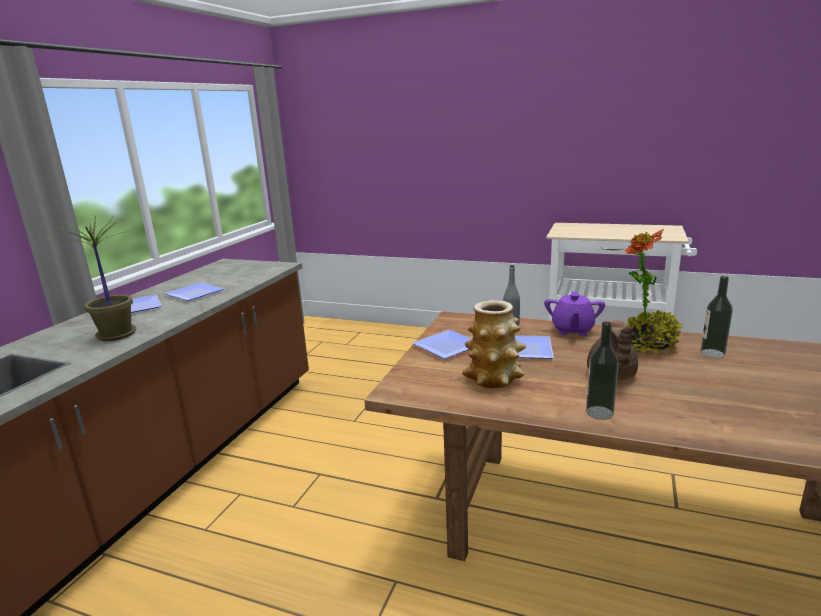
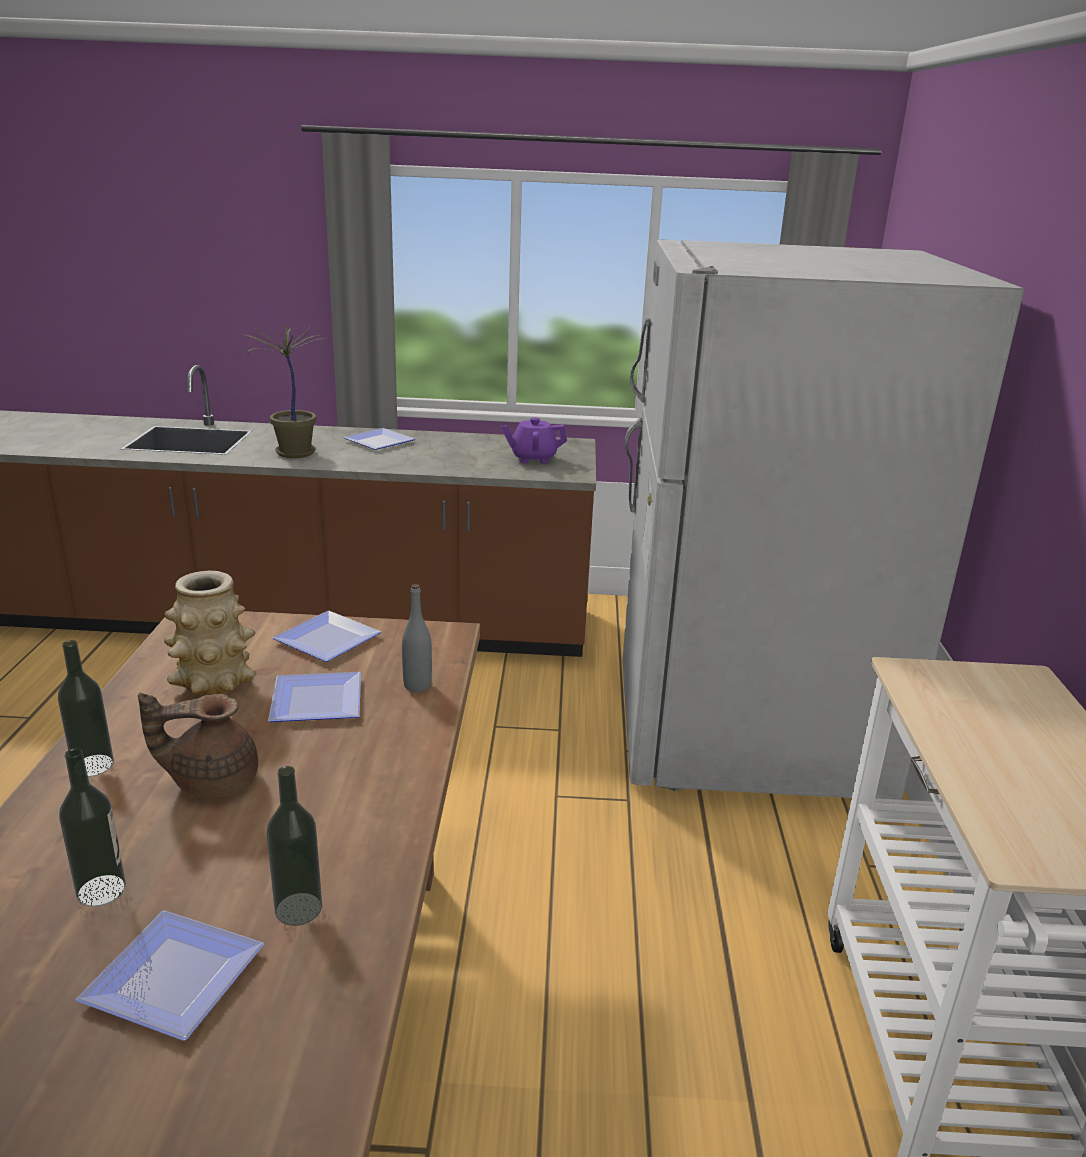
camera: 70 degrees right, 5 degrees up
plate [165,283,224,301] -> plate moved to [76,910,264,1041]
purple teapot [544,291,605,336] -> purple teapot moved to [501,417,567,464]
potted plant [625,229,683,354] -> none
none -> bottle [59,748,126,907]
none -> white fridge [622,239,1025,800]

